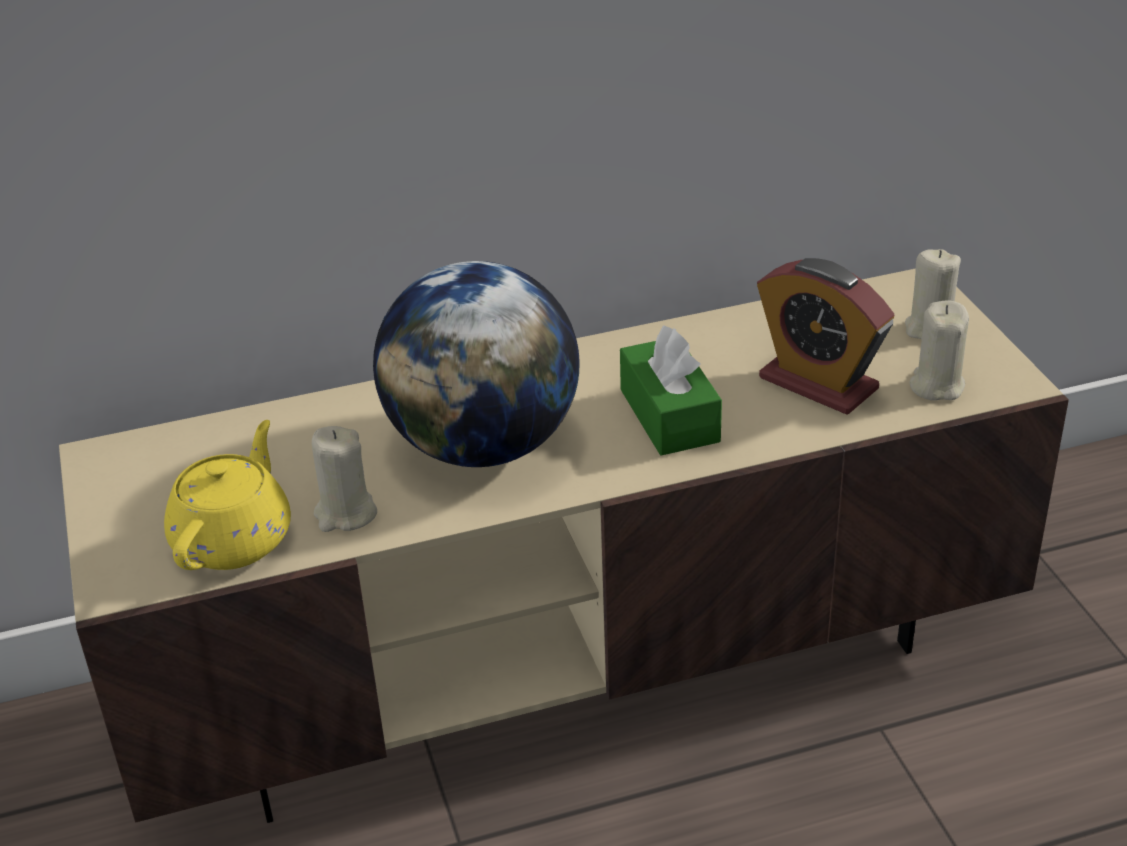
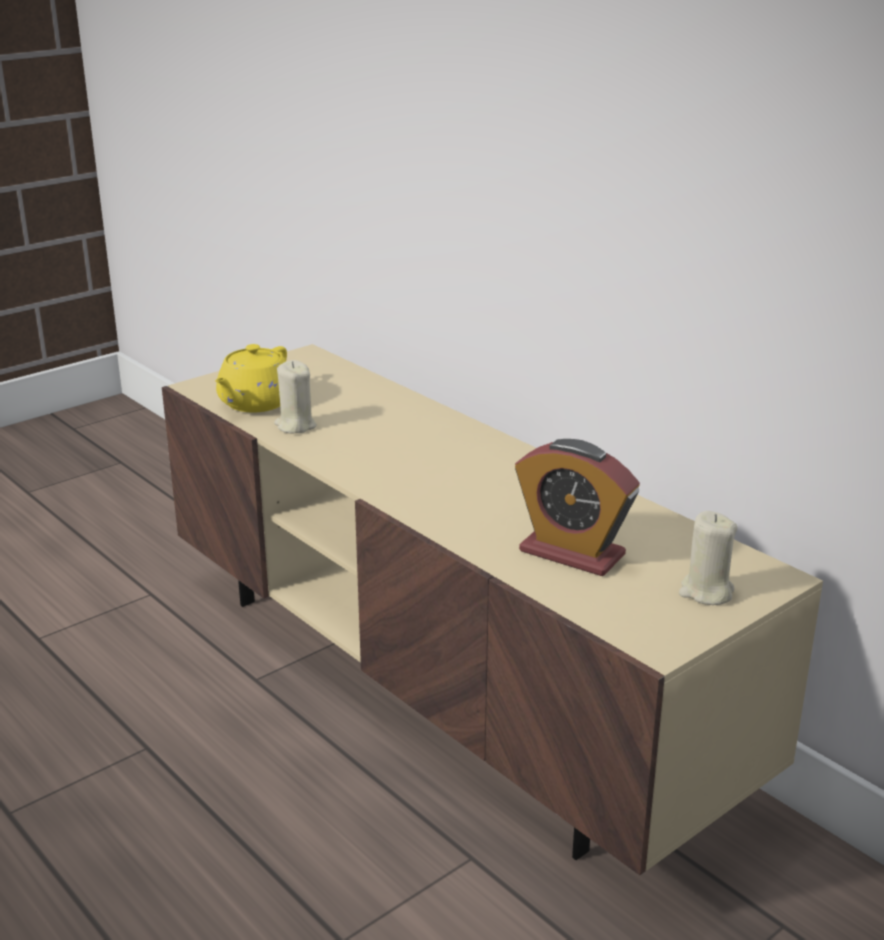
camera: 65 degrees right, 10 degrees down
yellow teapot [164,420,291,570] -> yellow teapot turned 120 degrees clockwise [215,344,287,413]
globe [373,261,580,467] -> none
green tissue box [620,325,722,456] -> none
alarm clock [757,258,894,415] -> alarm clock turned 75 degrees counterclockwise [515,439,640,576]
beige candle [909,300,969,401] -> none

